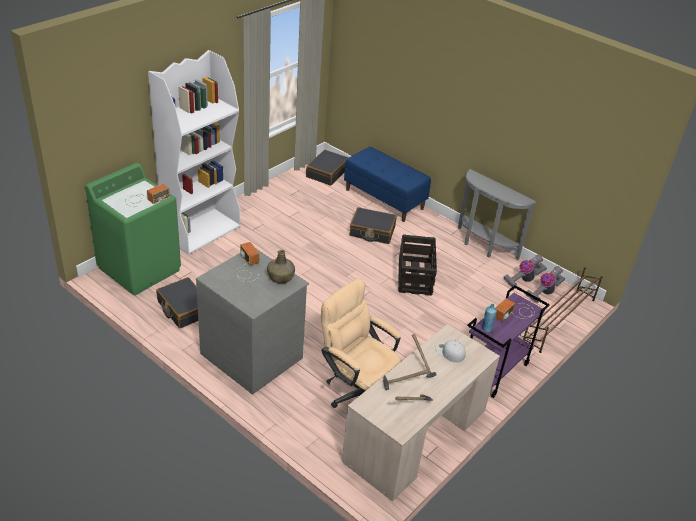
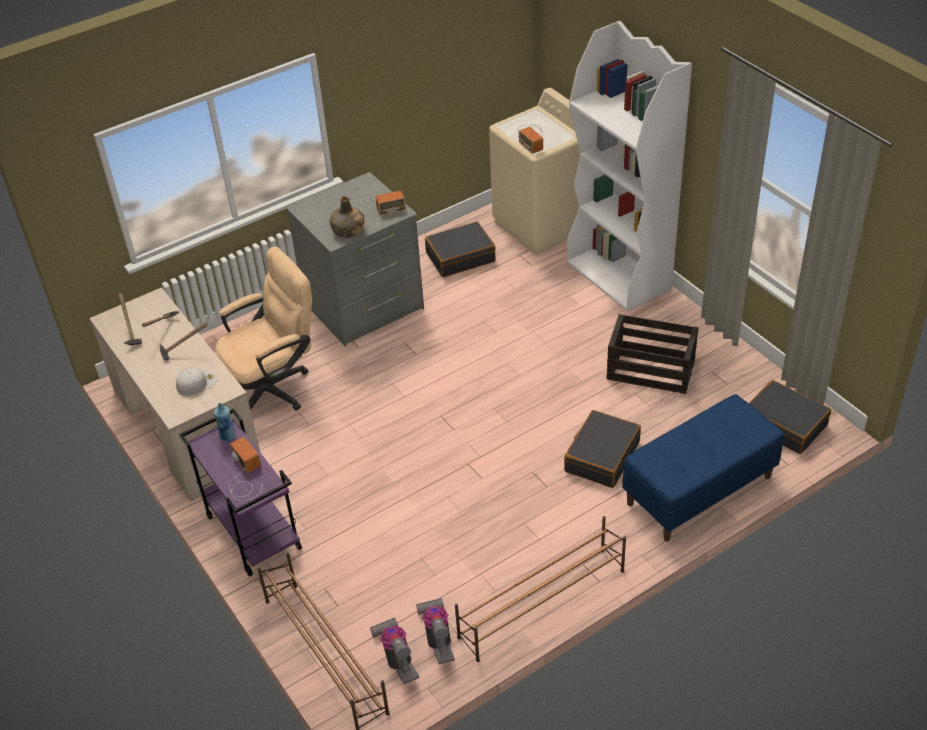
camera: 110 degrees right, 5 degrees up
green washing machine [85,163,181,295] -> beige washing machine [489,88,580,255]
crate [398,234,437,296] -> crate moved to [606,314,698,394]
grey console table [458,169,536,260] -> brown shoe rack [455,516,626,662]

